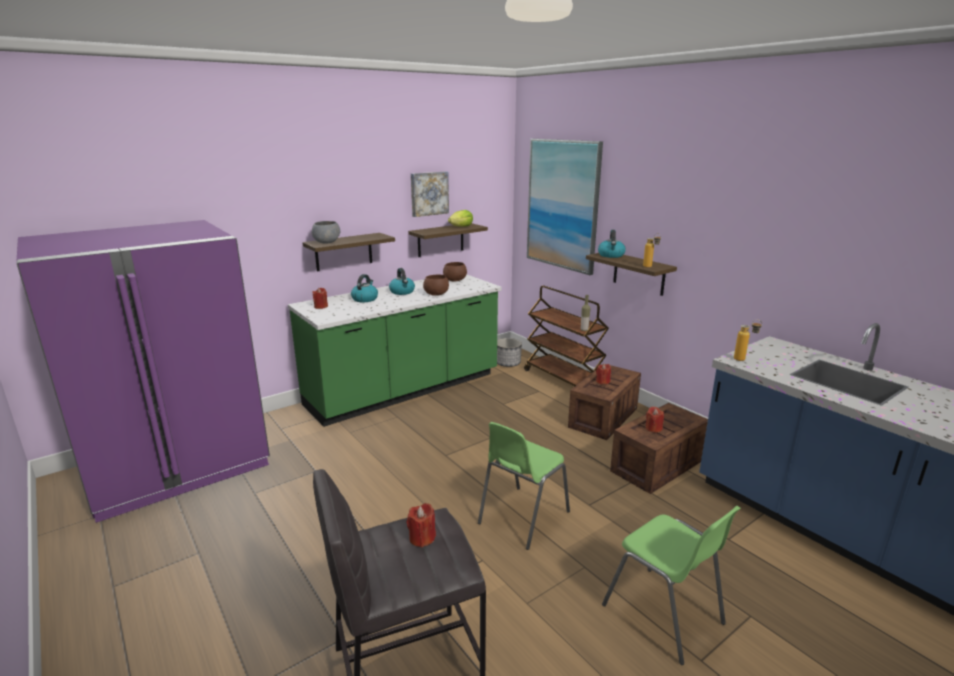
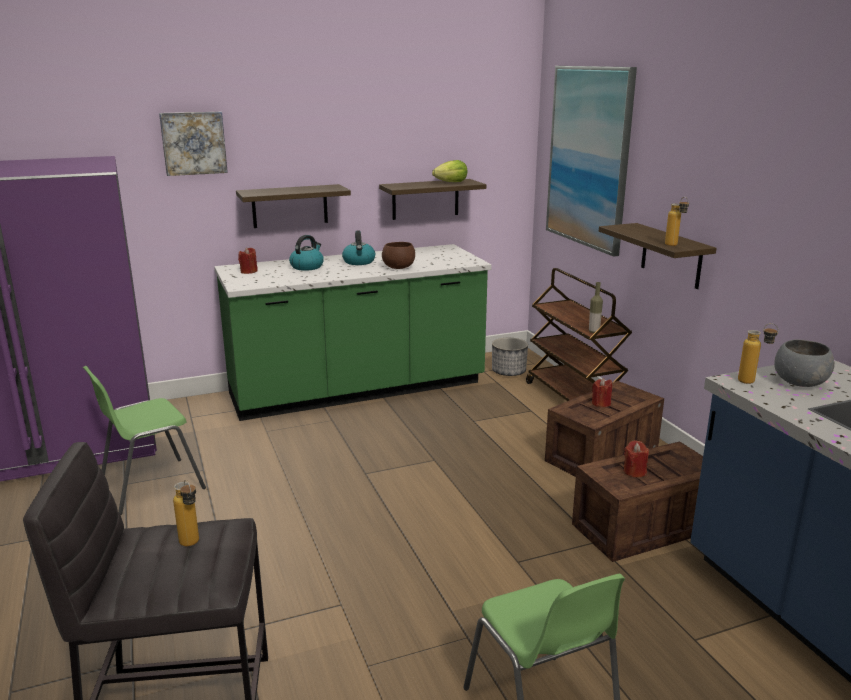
camera: 15 degrees right, 0 degrees up
grey bowl [312,221,340,244] -> grey bowl moved to [774,339,835,387]
red candle [407,503,436,548] -> bottle [173,480,199,546]
picture [411,171,449,217] -> picture moved to [159,111,228,176]
brown bowl [443,262,467,282] -> none
green chair [478,422,570,550] -> green chair moved to [83,366,206,515]
kettle [598,230,626,258] -> none

